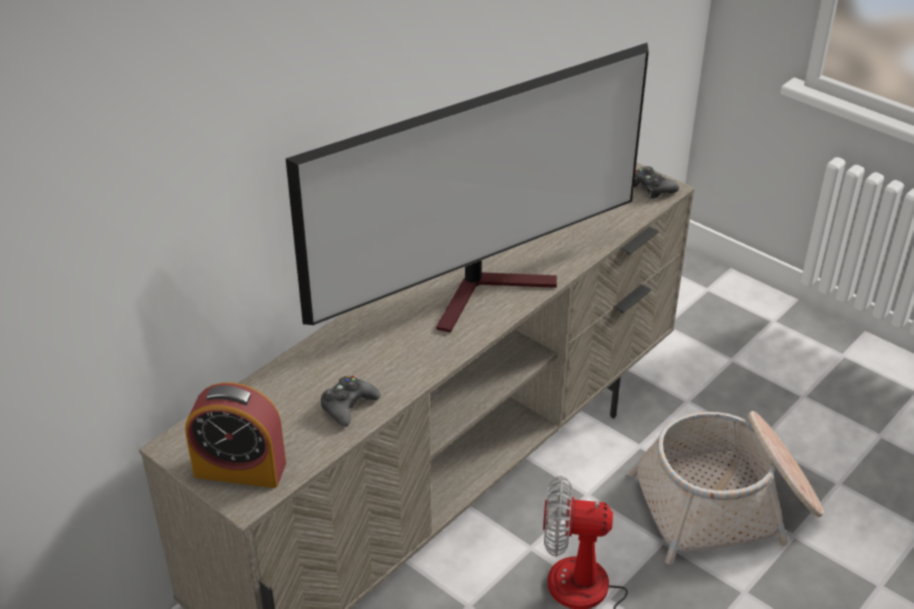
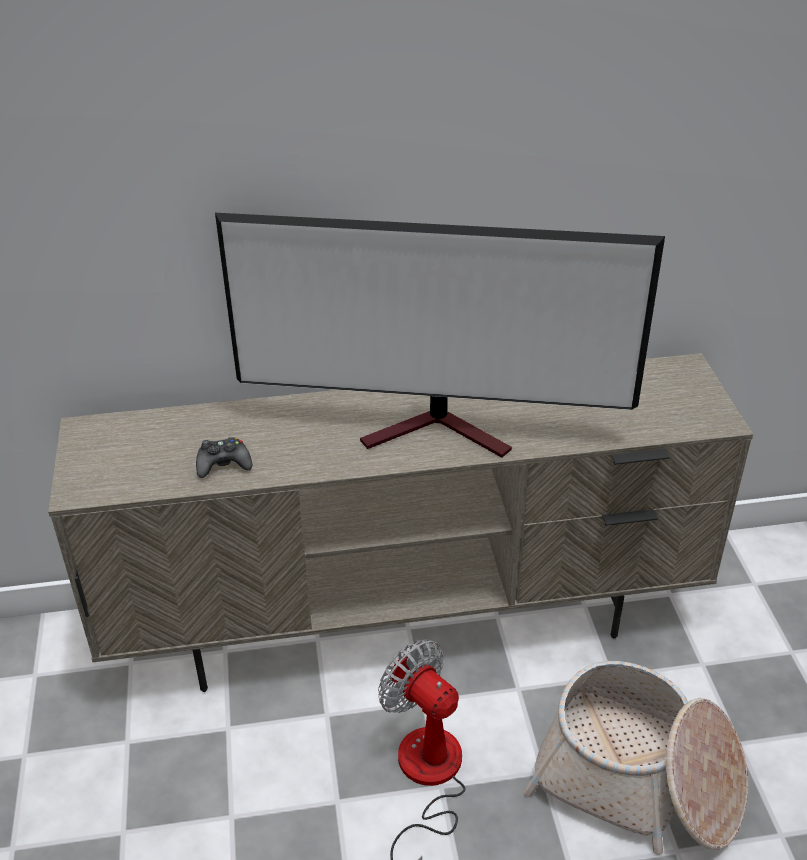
camera: 40 degrees right, 0 degrees up
alarm clock [185,382,286,488] -> none
black game controller [634,166,679,199] -> none

